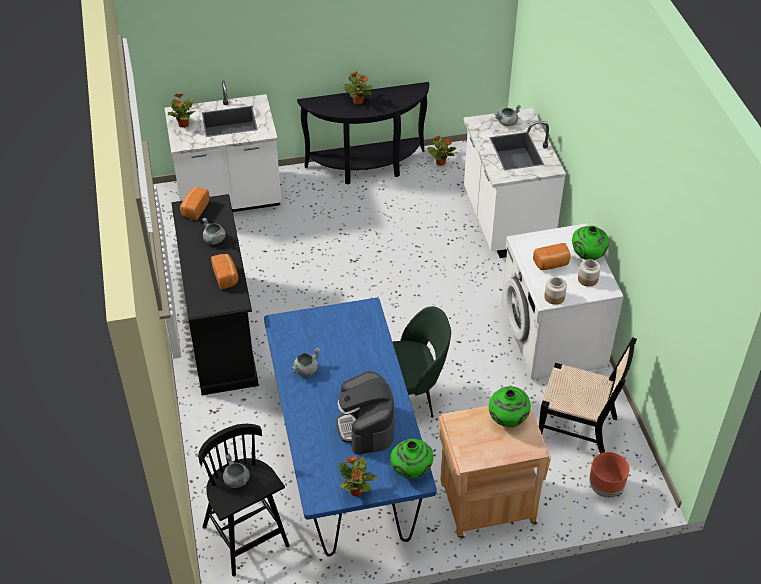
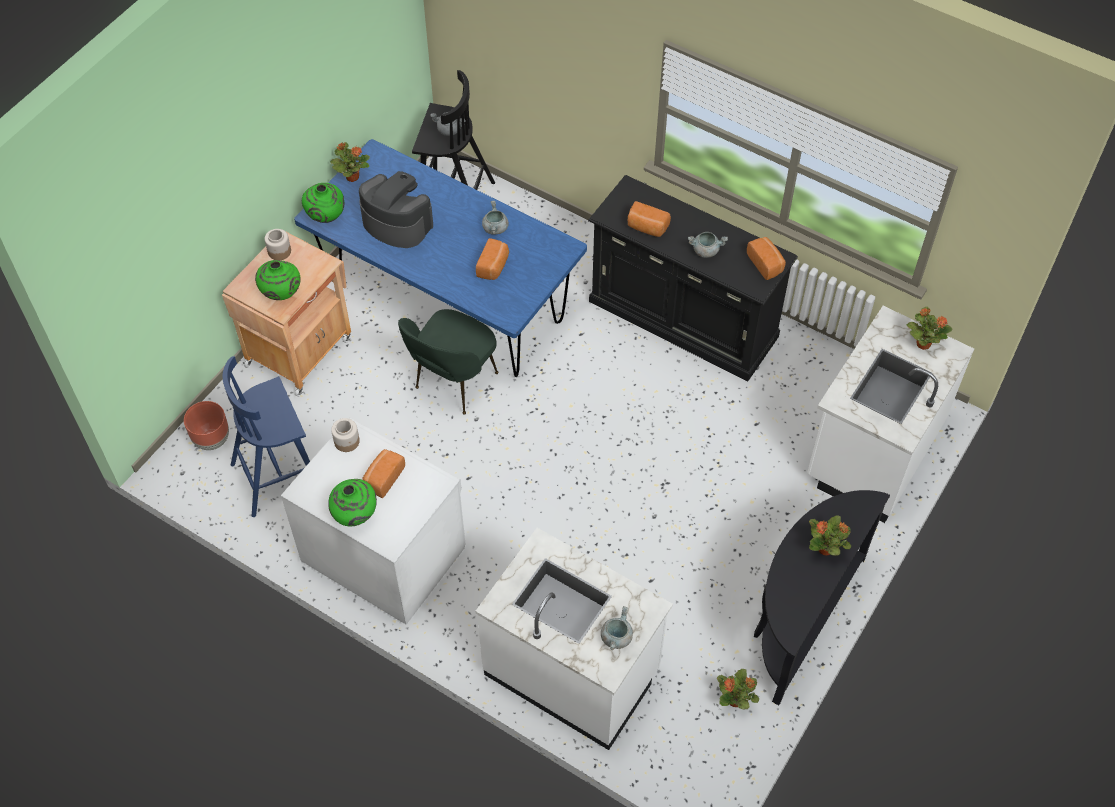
camera: 135 degrees right, 10 degrees up
chair [539,337,637,453] -> blue stool [223,356,310,517]
jar [578,259,601,287] -> jar moved to [265,229,291,260]
none -> bread [476,238,509,280]

